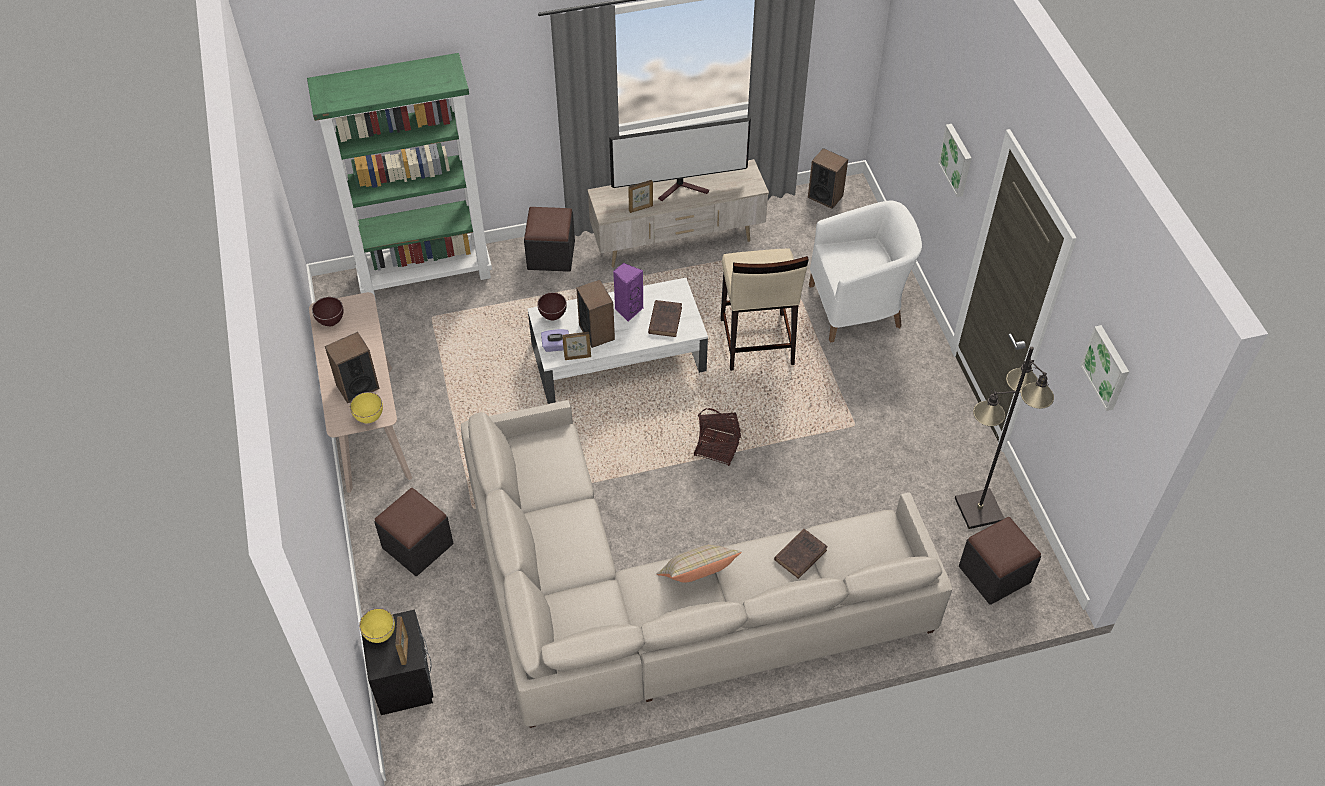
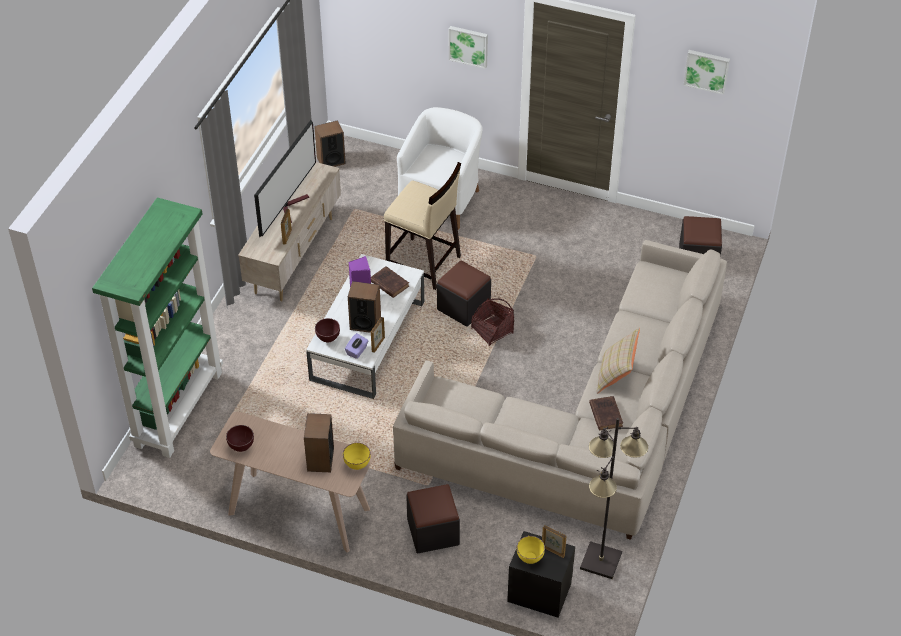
camera: 55 degrees left, 5 degrees down
black ottoman [524,207,575,272] -> black ottoman moved to [437,260,491,327]
brown book [774,529,828,579] -> brown book moved to [589,396,623,431]
black floor lamp [955,347,1054,529] -> black floor lamp moved to [580,418,648,579]

